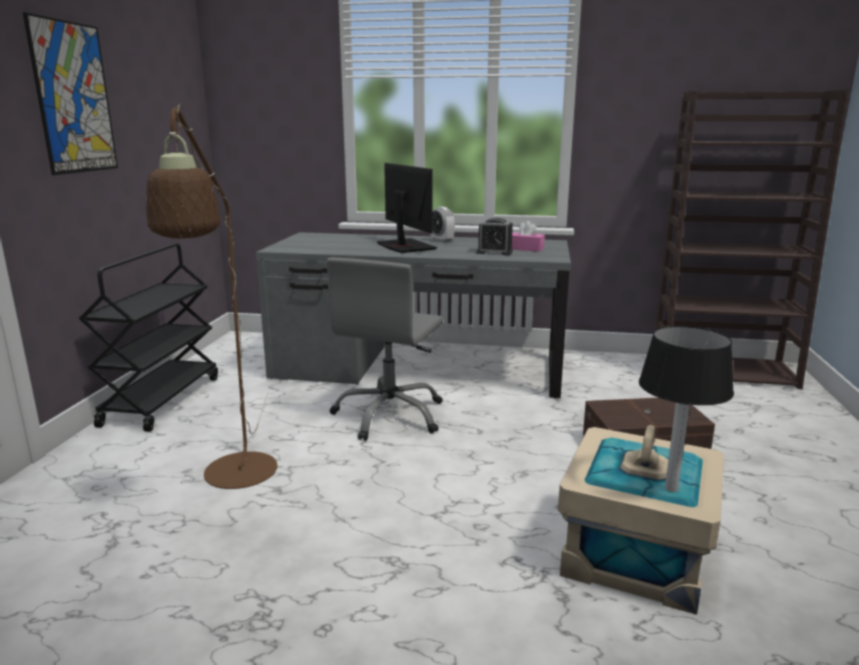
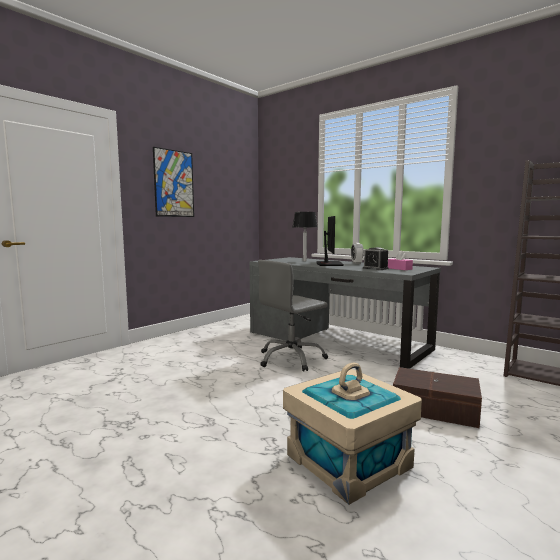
camera: 30 degrees right, 10 degrees down
black cart [79,244,218,432] -> none
brown floor lamp [146,103,277,489] -> none
table lamp [639,326,734,493] -> table lamp moved to [293,212,318,261]

